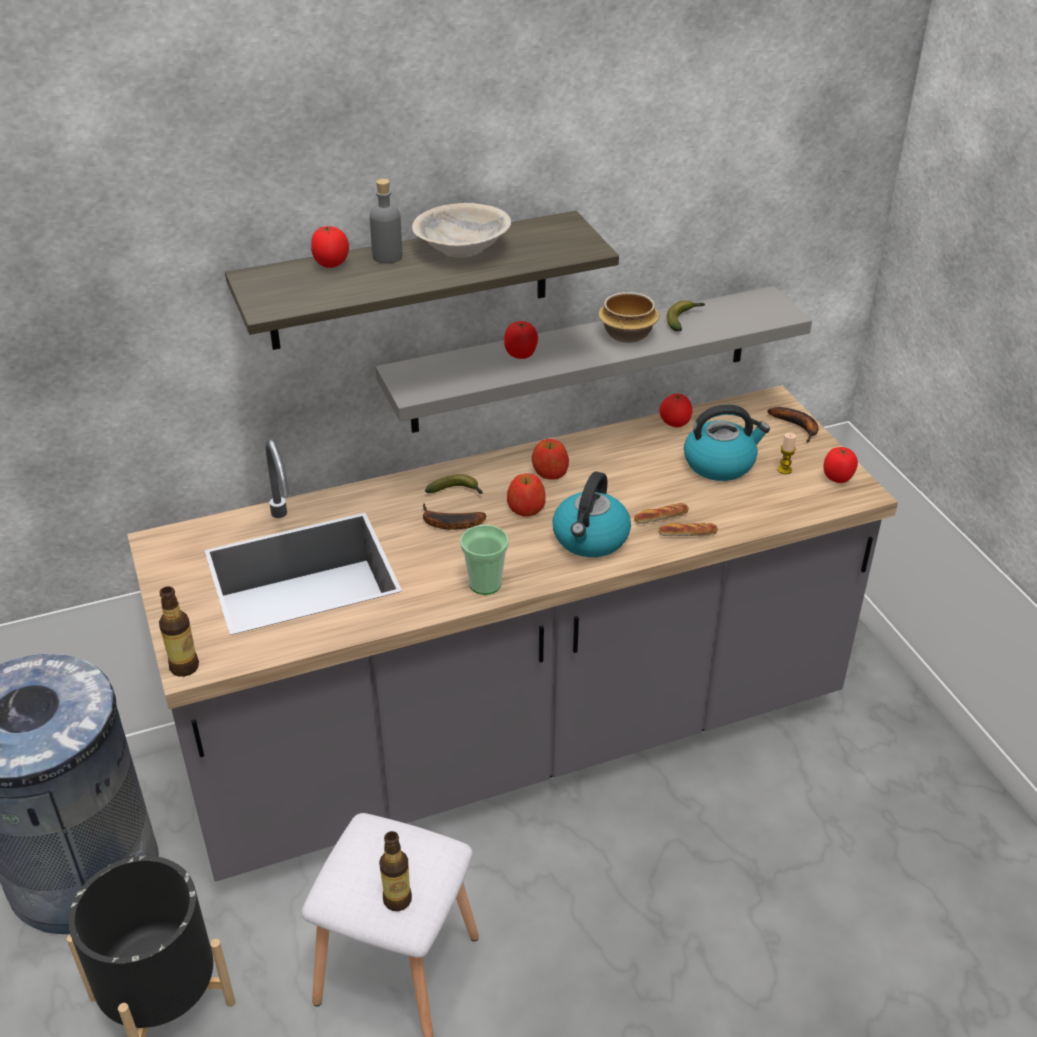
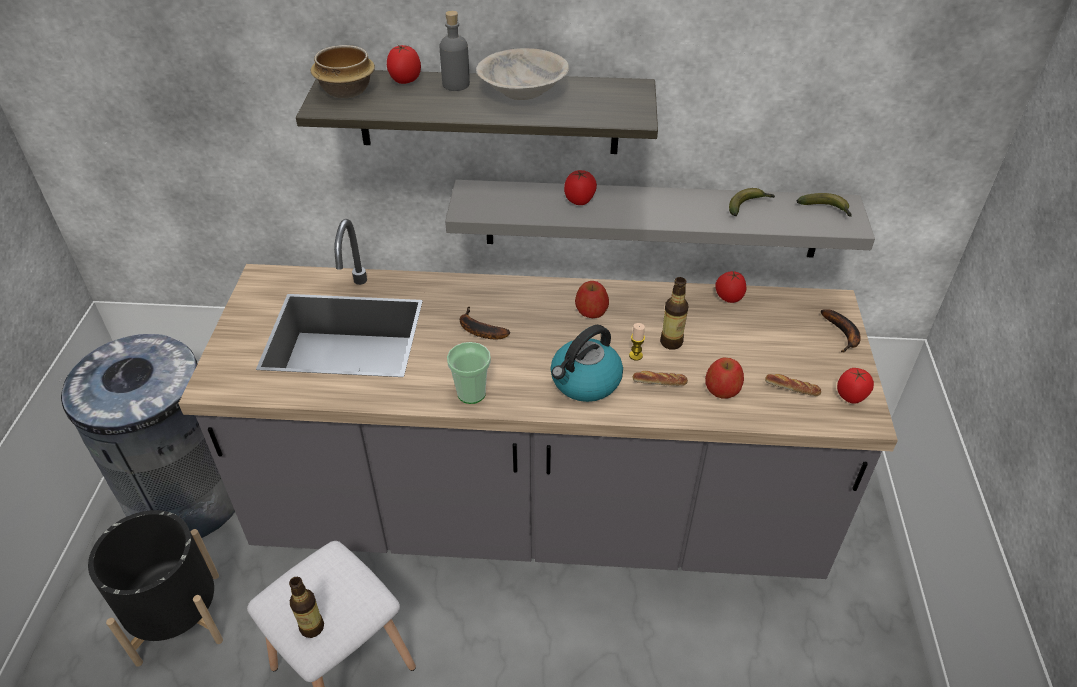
camera: 25 degrees right, 5 degrees up
bottle [159,586,199,677] -> bottle moved to [660,277,689,350]
banana [425,474,483,494] -> banana moved to [797,193,852,217]
apple [507,473,546,517] -> apple moved to [705,357,744,399]
bowl [598,292,659,343] -> bowl moved to [311,45,375,98]
bread [658,523,718,536] -> bread moved to [765,374,821,396]
kettle [684,405,770,481] -> none
candle [778,433,796,474] -> candle moved to [629,323,645,361]

